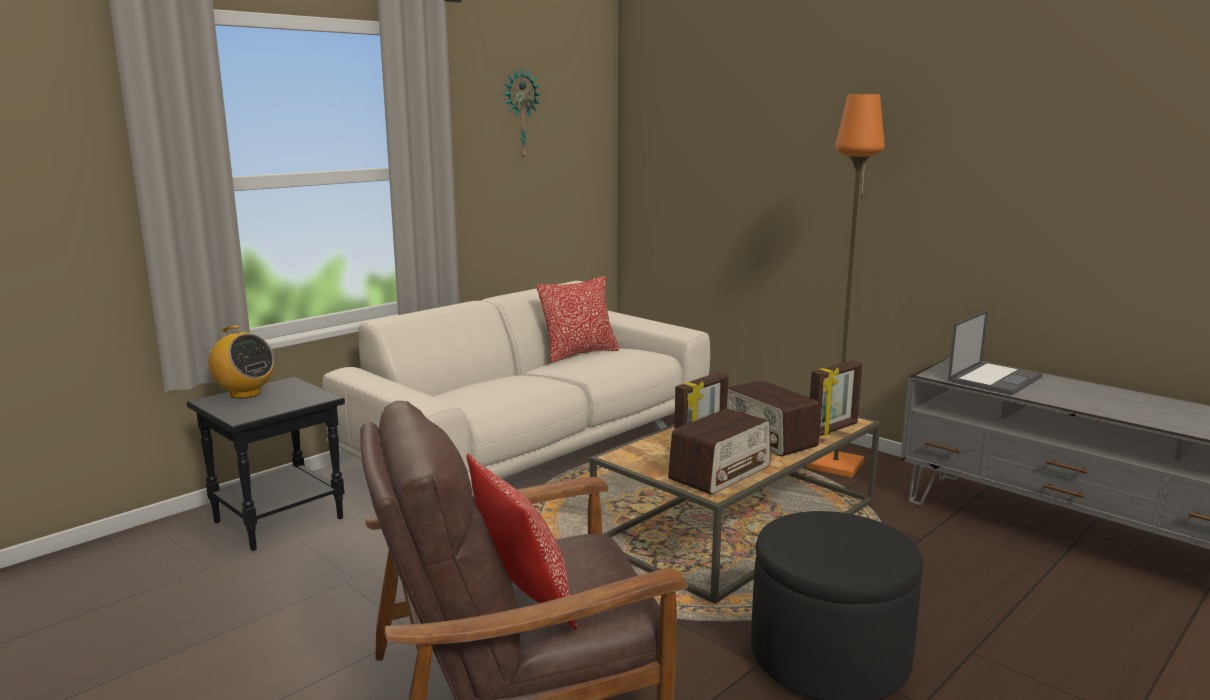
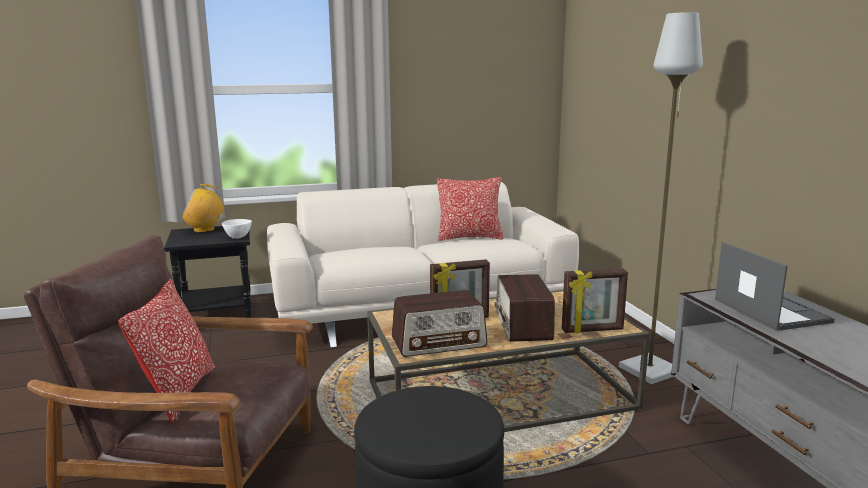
camera: 30 degrees right, 0 degrees up
radio [203,325,274,399] -> radio turned 105 degrees clockwise [182,184,223,233]
wall clock [504,69,541,158] -> none
orange floor lamp [806,94,885,478] -> grey floor lamp [619,12,703,384]
laptop [948,310,1043,395] -> laptop turned 90 degrees counterclockwise [715,242,835,331]
none -> white bowl [222,219,252,239]

